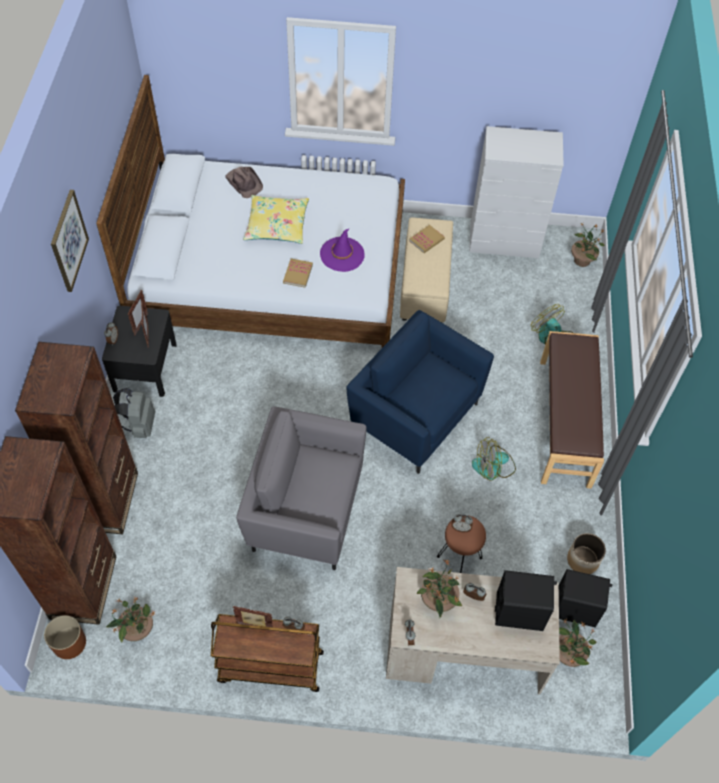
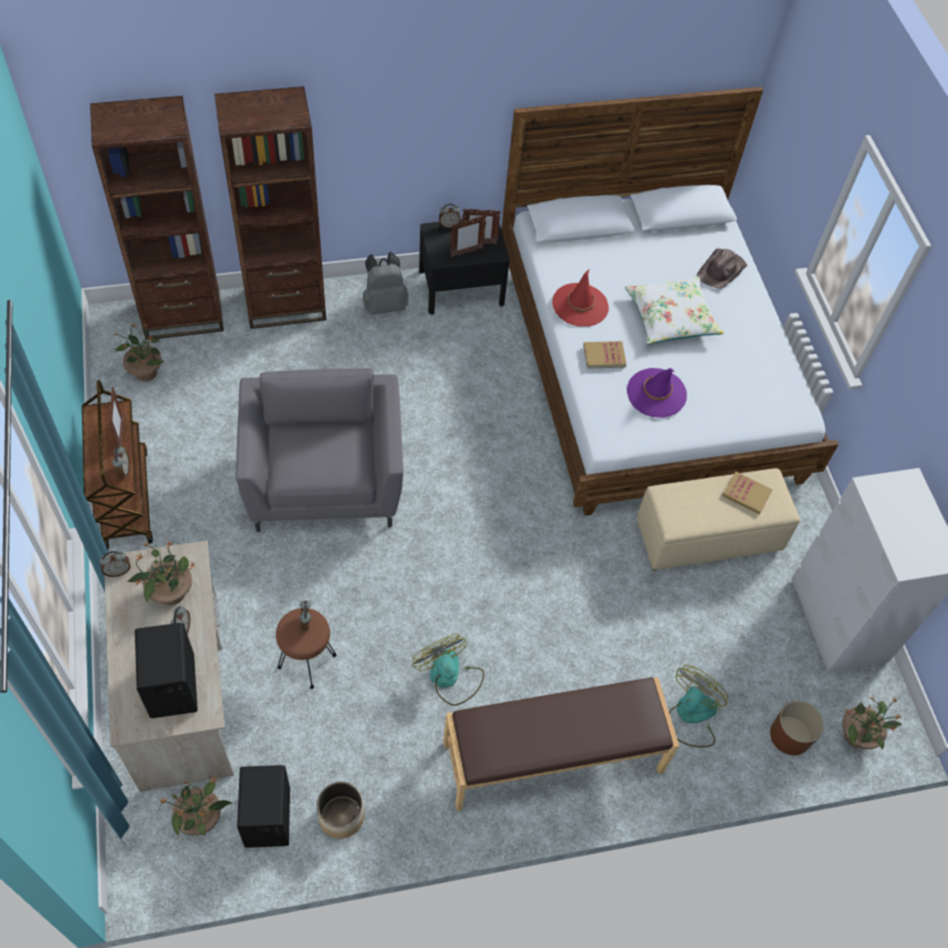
camera: 70 degrees right, 0 degrees up
brown planter [44,615,86,659] -> brown planter moved to [770,701,824,755]
picture [51,190,89,292] -> none
yellow pillow [243,195,309,244] -> white pillow [625,277,724,345]
blue armchair [346,310,494,474] -> none
none -> red hat [552,270,609,327]

